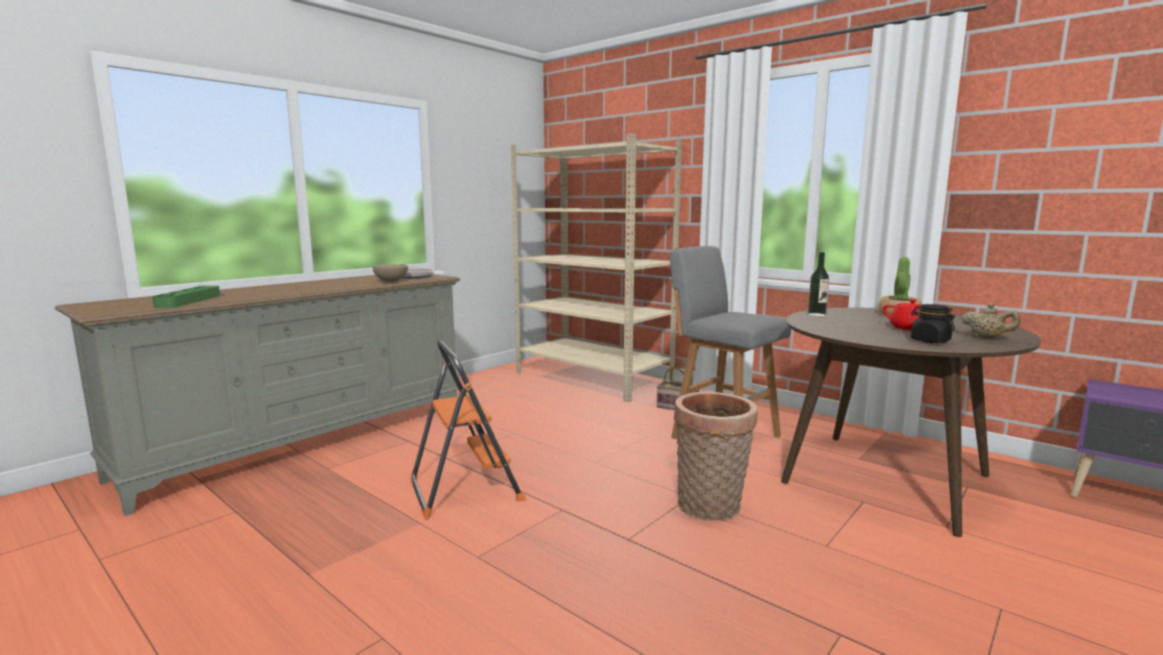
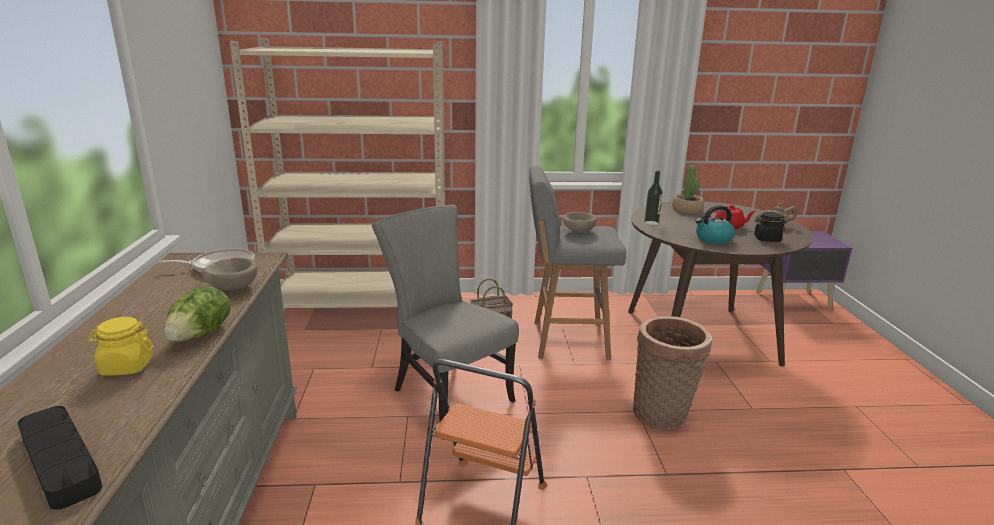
camera: 45 degrees left, 10 degrees up
green tray [152,286,220,308] -> black tray [18,406,102,510]
none -> yellow jar [88,317,153,376]
none -> lettuce [164,287,230,342]
none -> grey chair [372,205,519,421]
none -> beige bowl [563,212,597,233]
none -> kettle [696,205,735,244]

